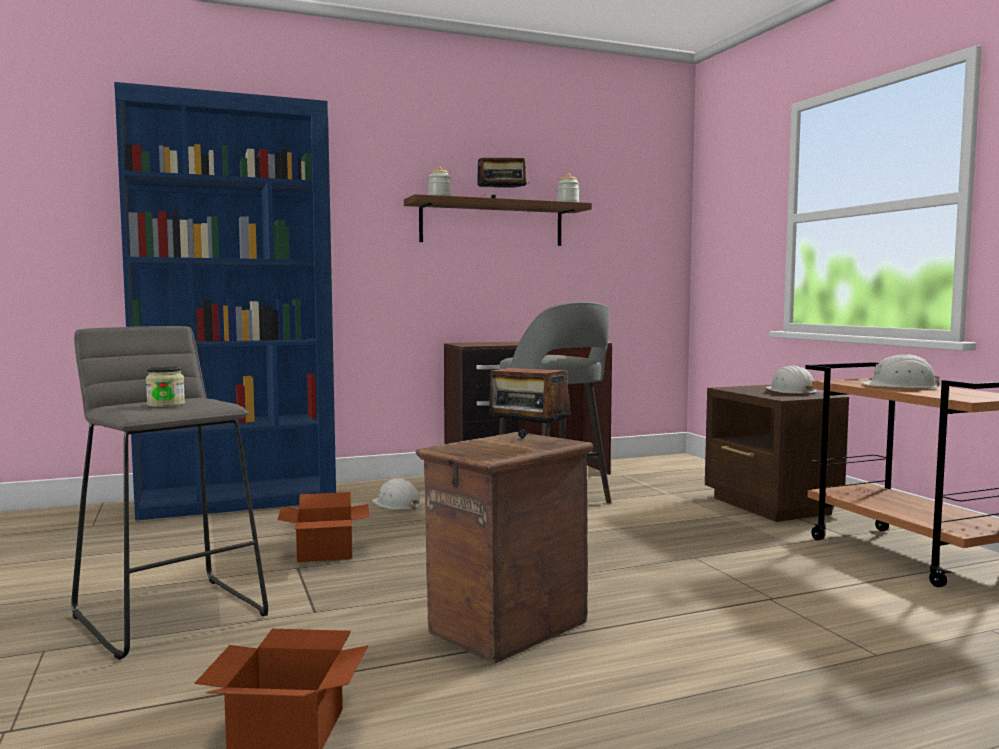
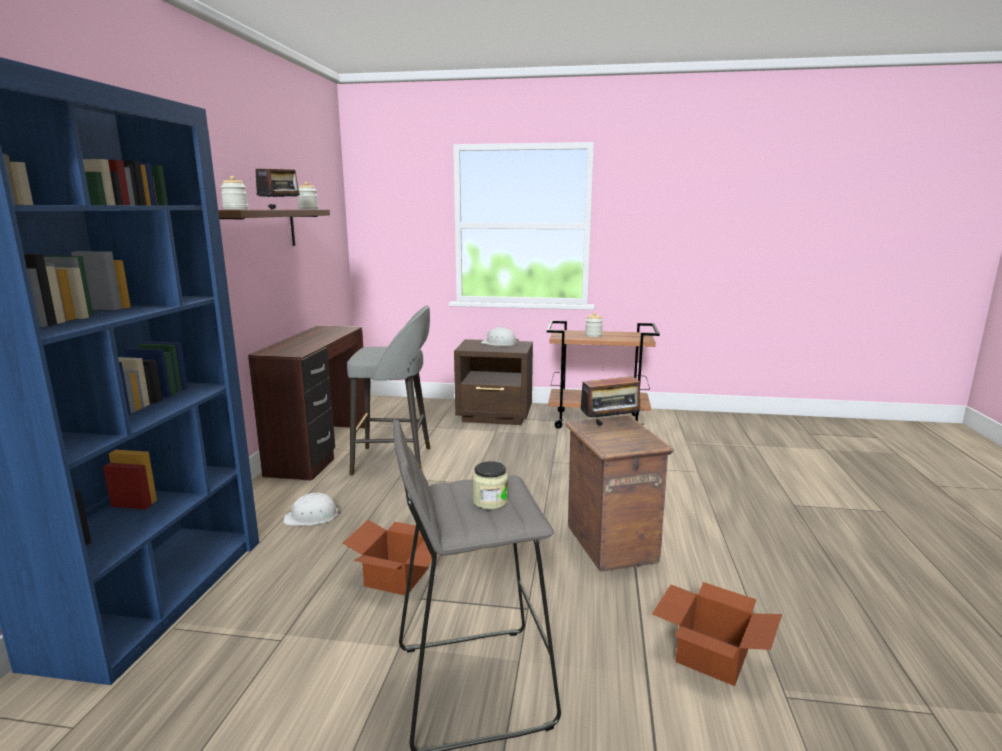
camera: 60 degrees left, 10 degrees up
white hard hat [860,354,940,388] -> jar [585,312,603,337]

